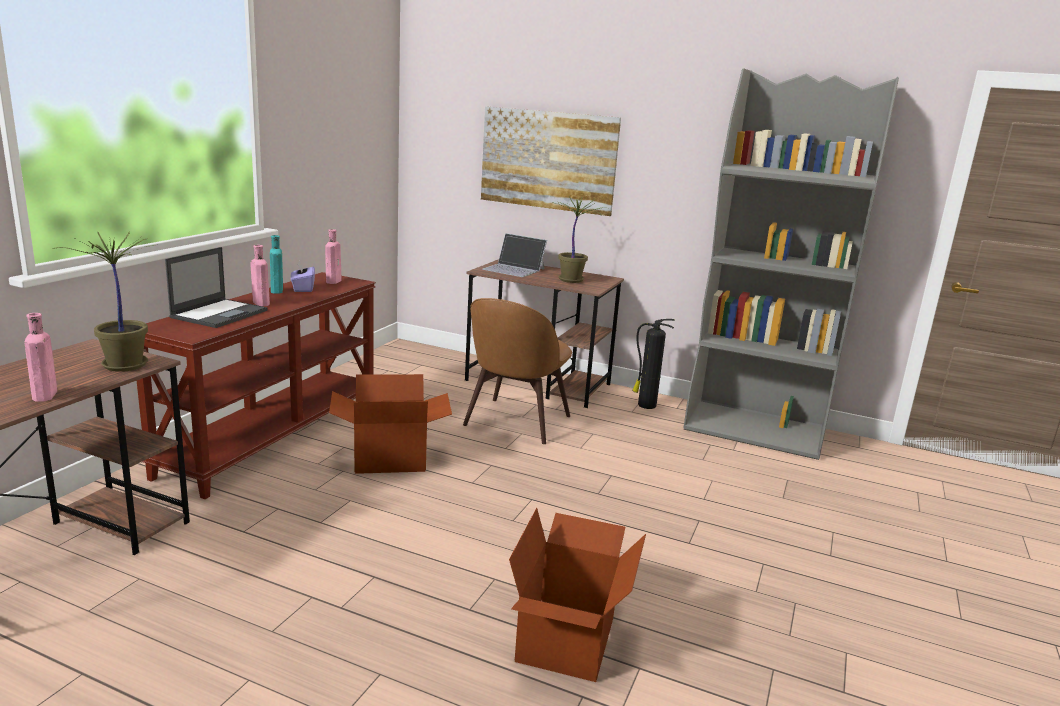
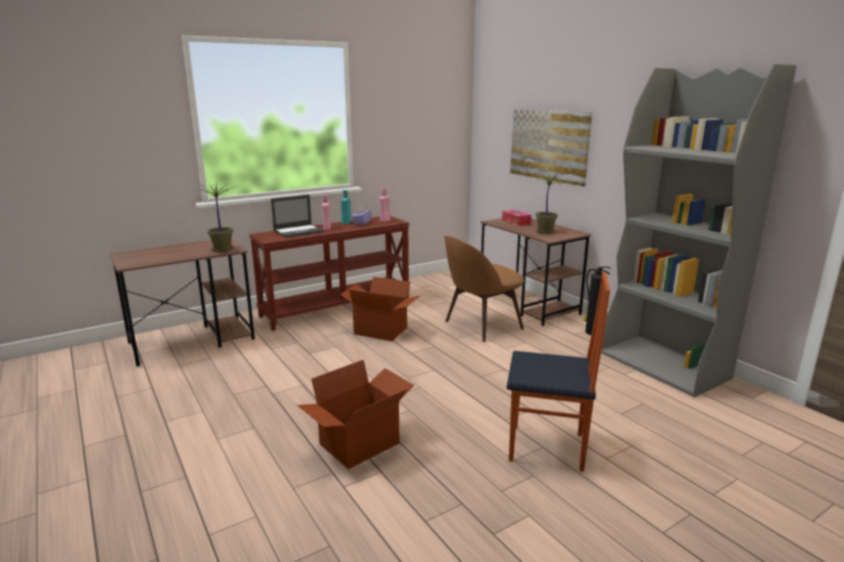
camera: 35 degrees right, 0 degrees up
pink bottle [24,313,57,402] -> none
laptop [482,233,547,277] -> tissue box [502,210,531,226]
none -> chair [507,272,610,472]

